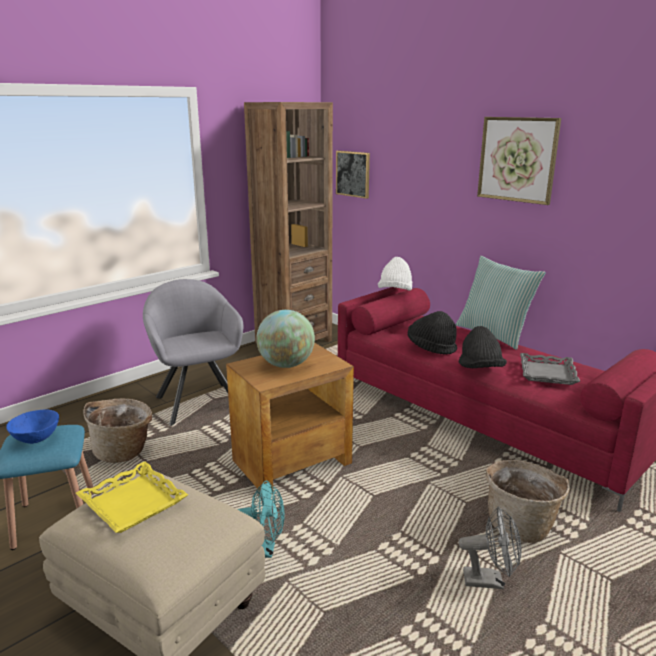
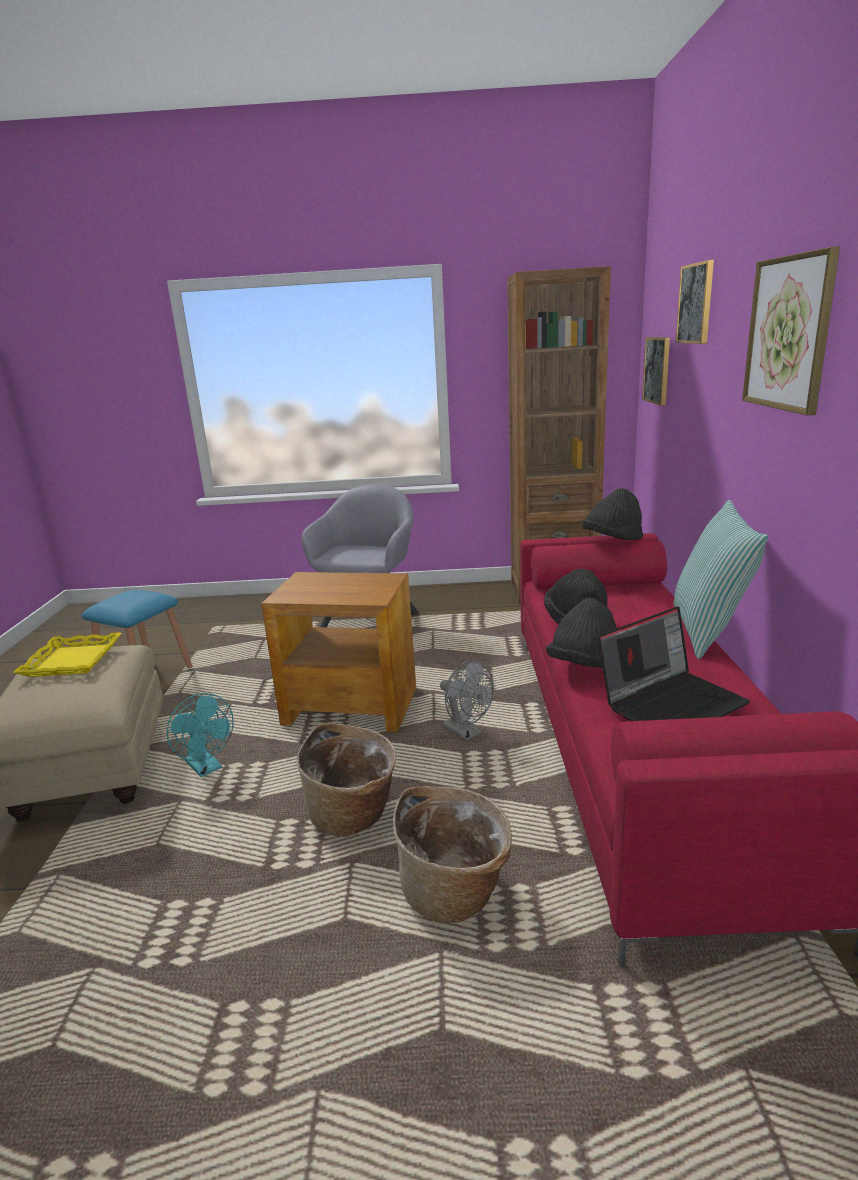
camera: 45 degrees right, 0 degrees up
blue bowl [6,410,59,444] -> none
basket [83,398,152,463] -> basket moved to [297,723,396,837]
globe [256,310,315,368] -> none
white hat [378,257,412,291] -> black hat [582,488,643,540]
grey fan [459,506,521,589] -> grey fan moved to [440,660,494,741]
grey tray [520,353,580,385] -> laptop [598,606,750,721]
none -> picture [676,260,714,344]

